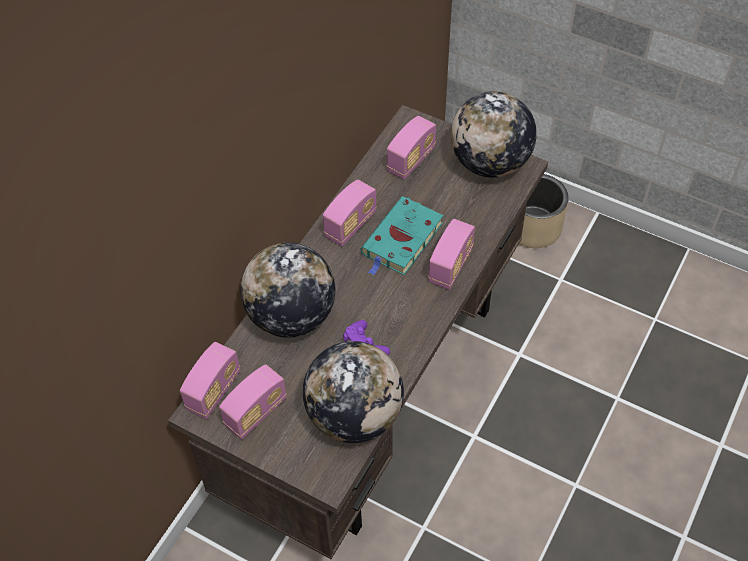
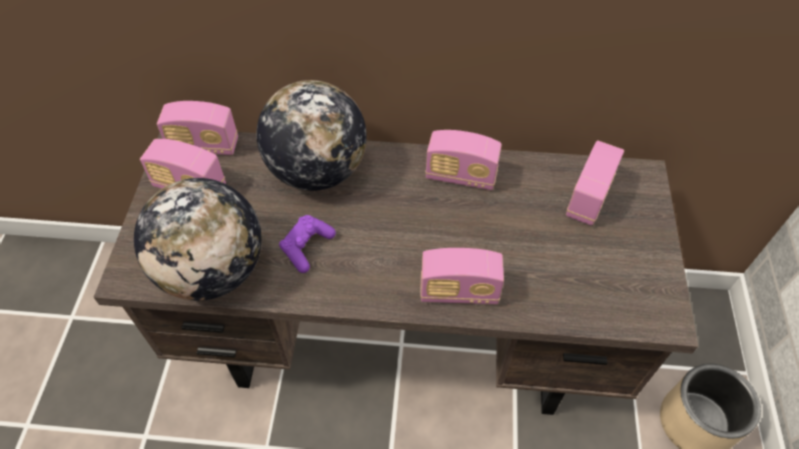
camera: 65 degrees right, 0 degrees up
turquoise book [361,196,443,276] -> none
radio [387,116,436,180] -> radio turned 105 degrees clockwise [566,141,624,226]
globe [451,91,537,178] -> none

